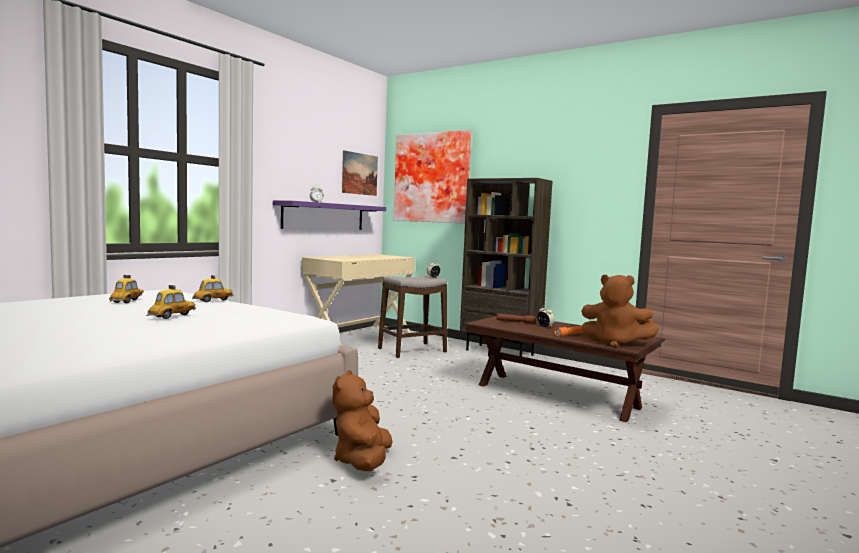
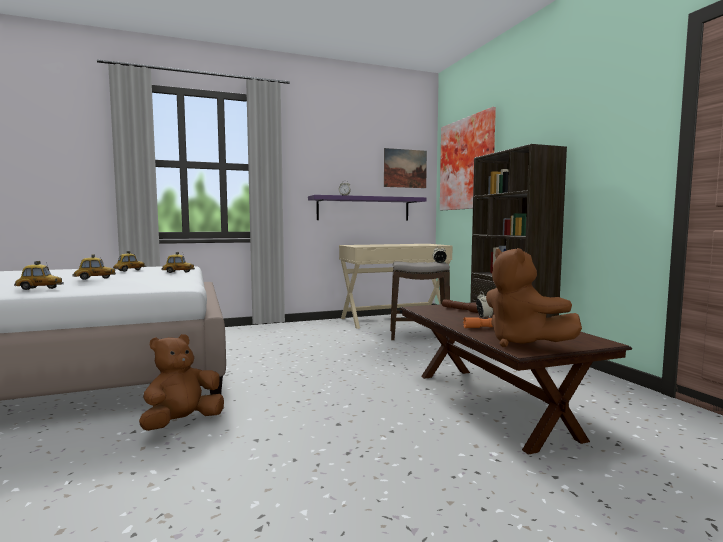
camera: 35 degrees right, 0 degrees up
none -> toy car [14,261,64,290]

